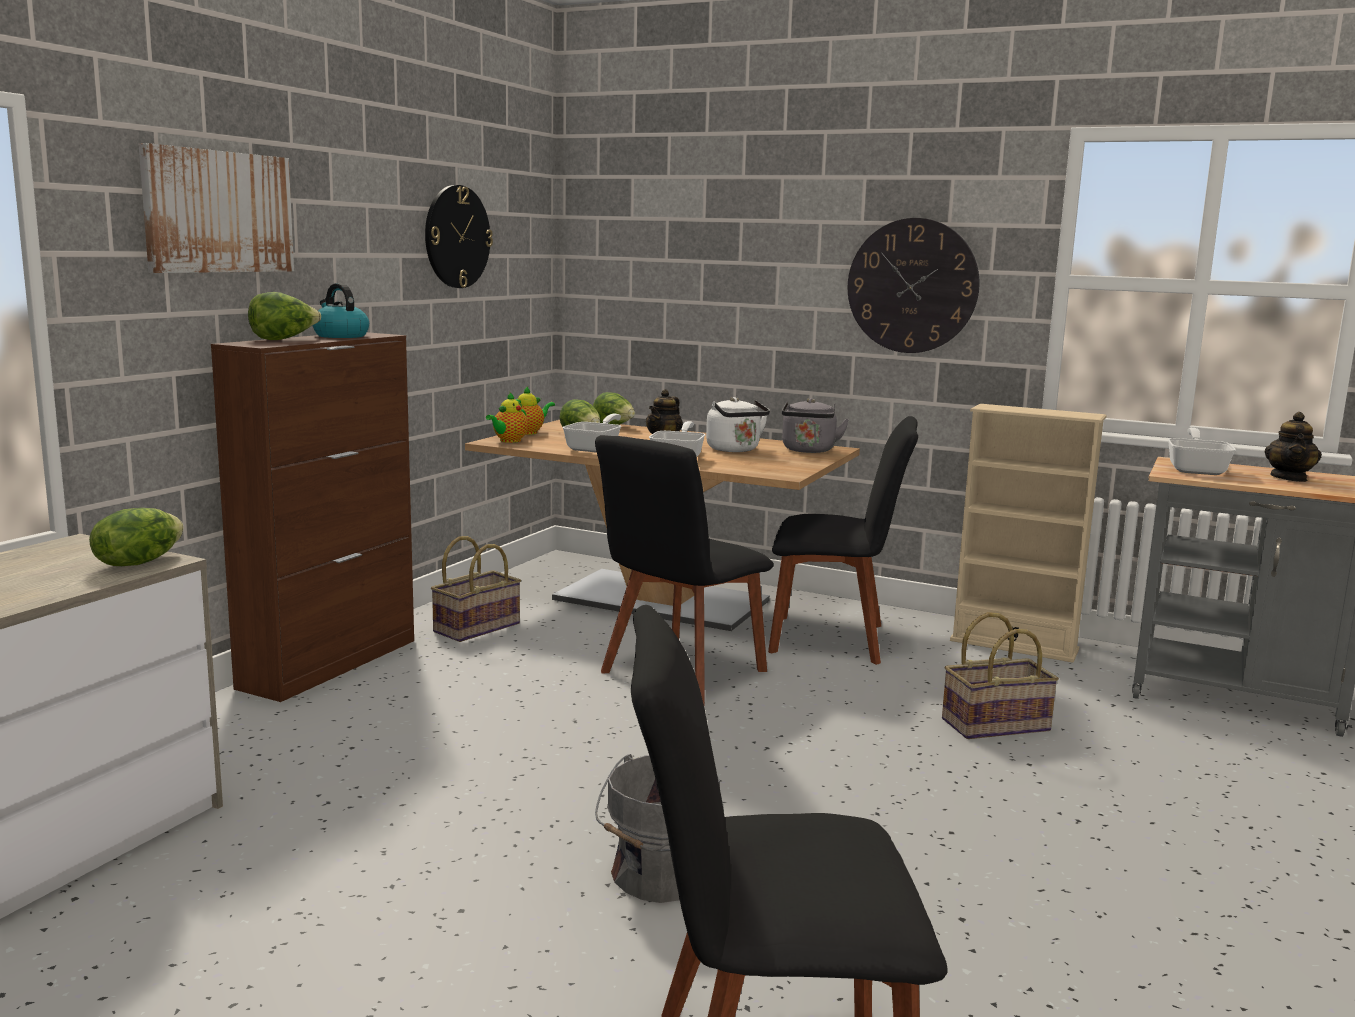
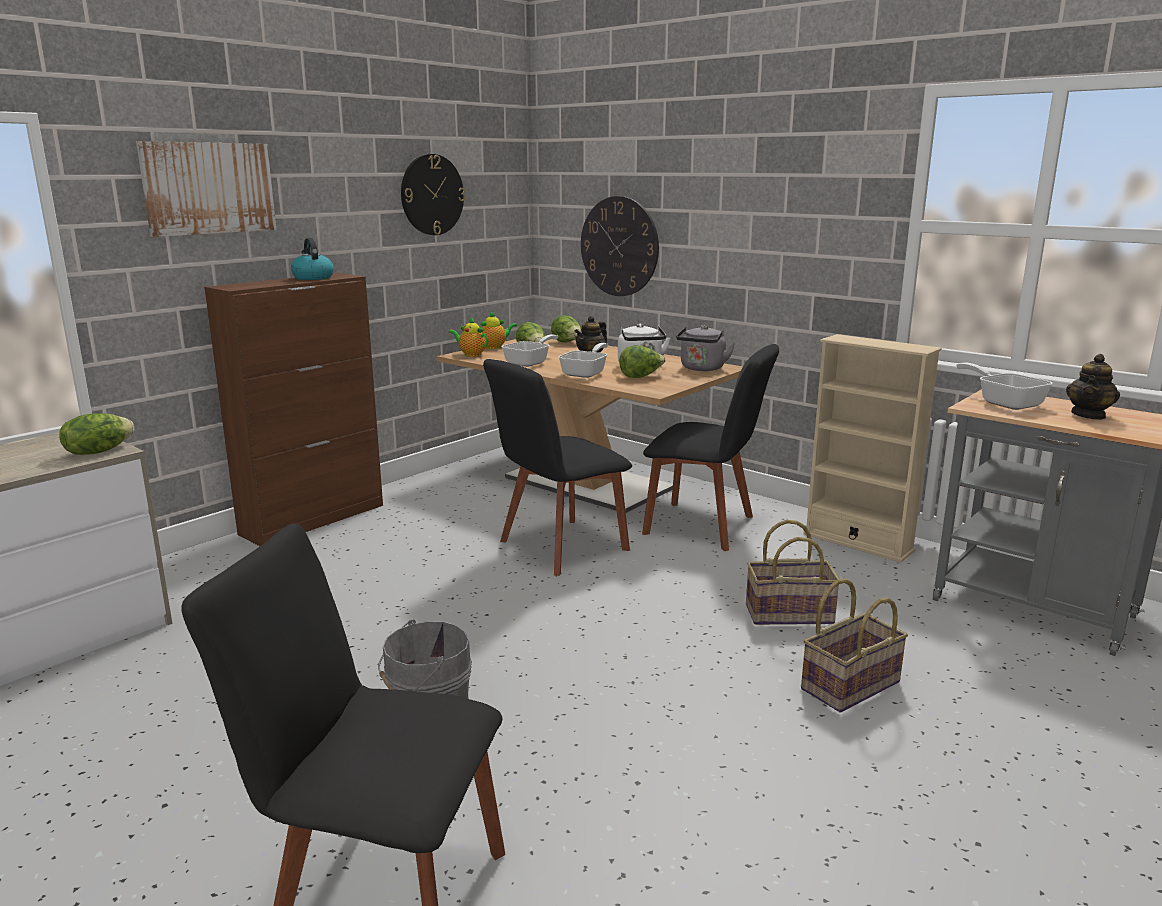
camera: 15 degrees right, 5 degrees up
lettuce [248,292,321,340] -> lettuce moved to [619,345,666,378]
basket [431,536,521,642] -> basket moved to [801,578,908,713]
teapot [486,392,528,443] -> teapot turned 75 degrees clockwise [449,317,488,357]
wall clock [848,218,979,353] -> wall clock moved to [581,196,659,296]
frying pan [1168,428,1236,475] -> frying pan turned 60 degrees counterclockwise [956,363,1053,410]

